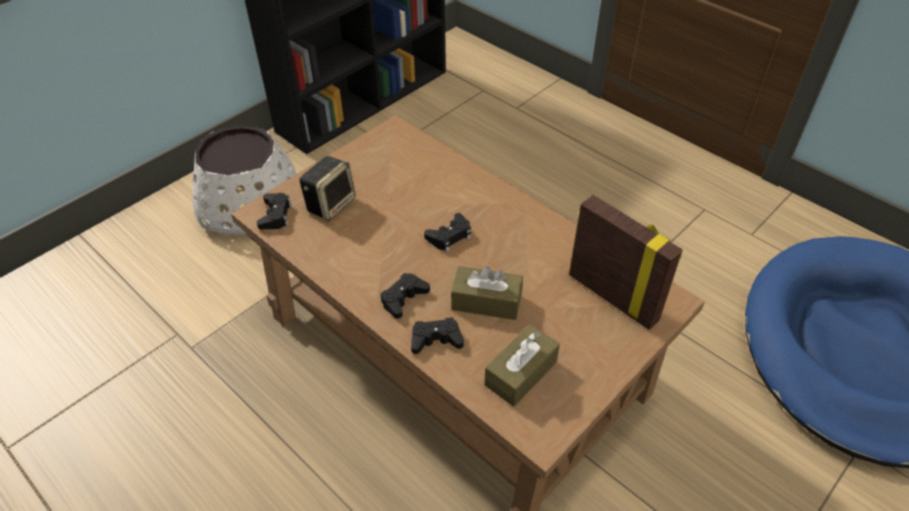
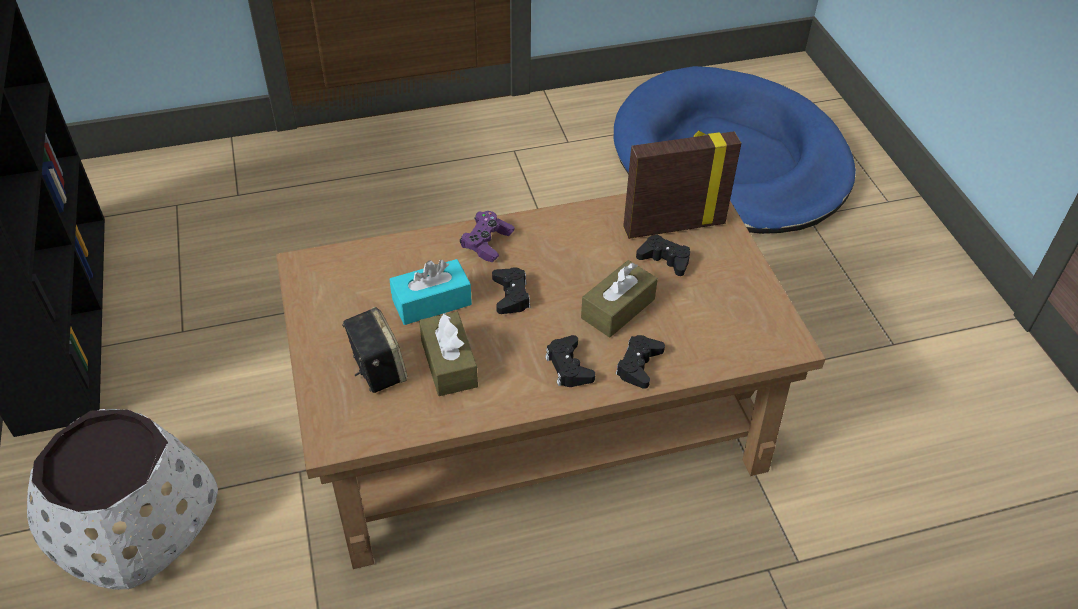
camera: 60 degrees left, 0 degrees up
black game controller [257,193,292,229] -> black game controller moved to [636,234,690,276]
brown tissue box [484,325,560,407] -> brown tissue box moved to [419,312,478,396]
none -> turquoise tissue box [390,259,472,325]
none -> purple game controller [460,211,514,263]

